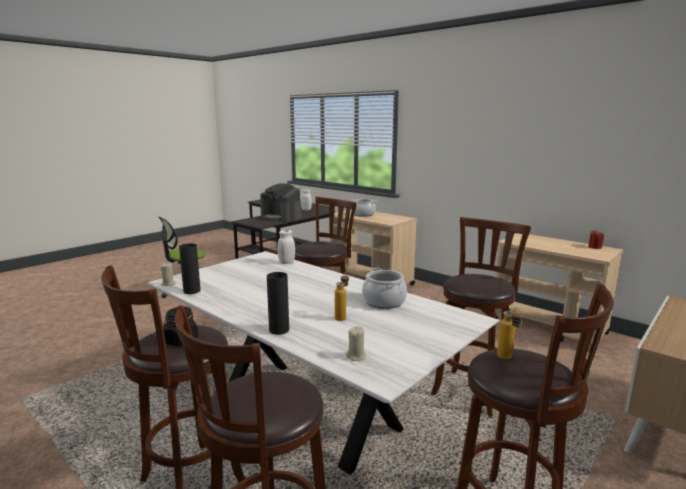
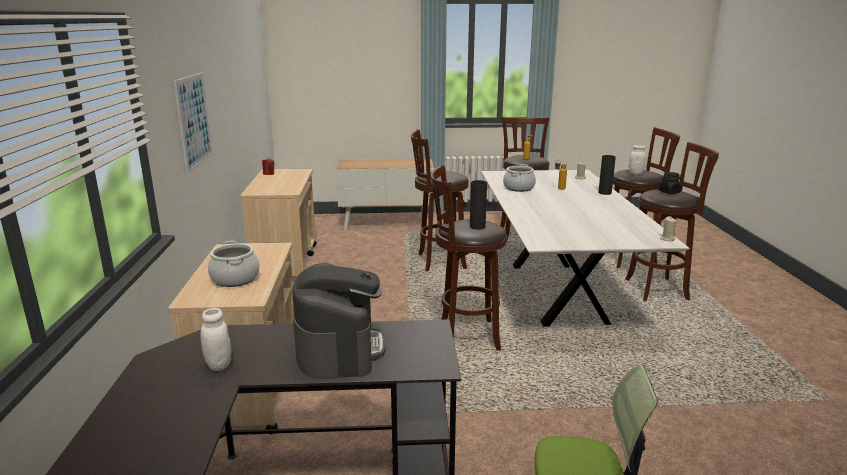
camera: 135 degrees left, 5 degrees up
black vase [179,243,201,294] -> black vase moved to [470,180,487,230]
white jar [277,230,295,264] -> white jar moved to [629,145,646,175]
none -> picture [174,72,213,173]

